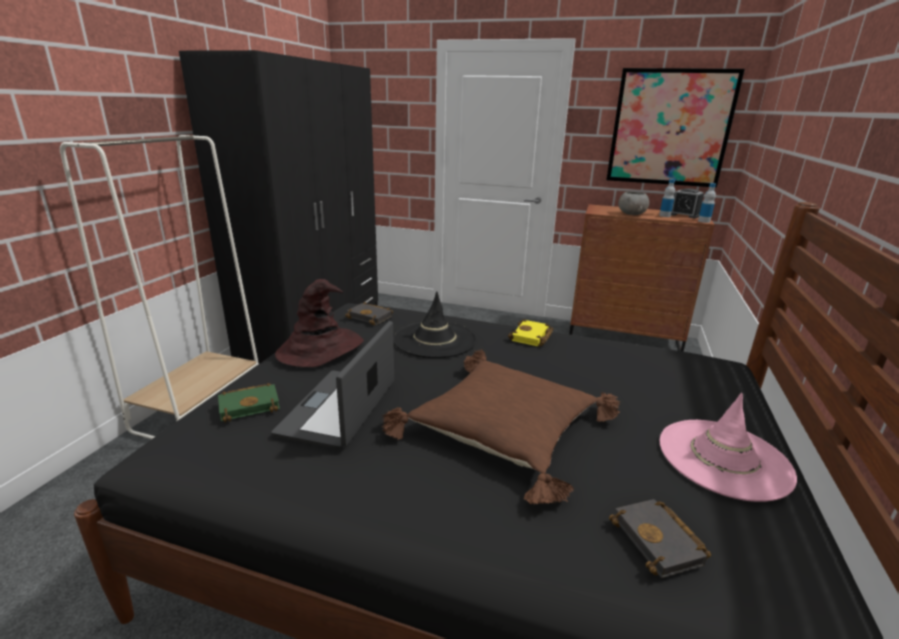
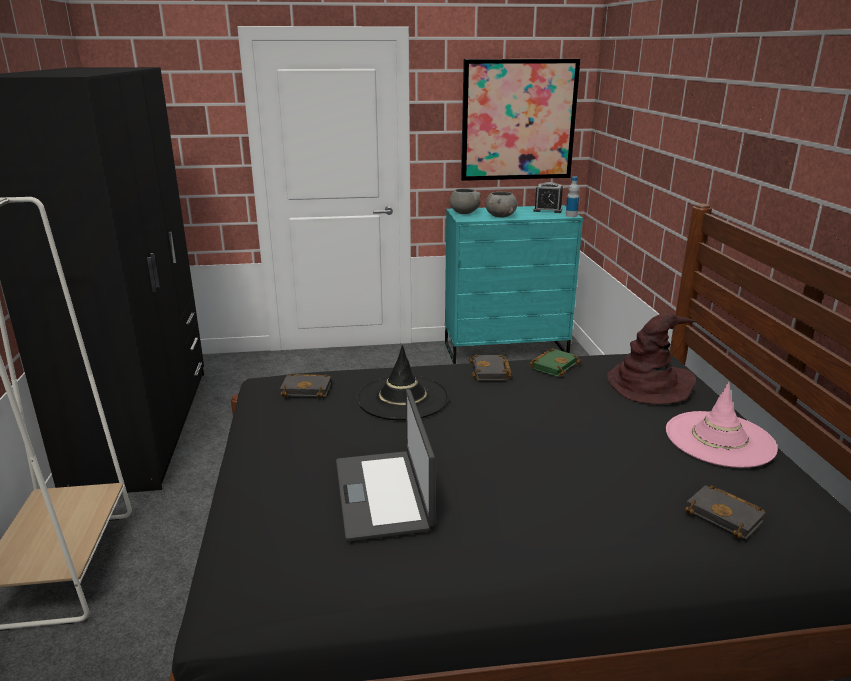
camera: 25 degrees left, 0 degrees up
green book [218,383,280,422] -> green book moved to [529,348,581,377]
brown hat [275,279,364,367] -> brown hat moved to [607,313,696,404]
brown pillow [381,349,621,504] -> none
yellow book [508,319,553,346] -> black book [469,354,512,380]
brown dresser [569,204,715,352] -> turquoise dresser [445,205,583,364]
bottle [659,179,675,217] -> none
none -> grey bowl [449,189,481,214]

